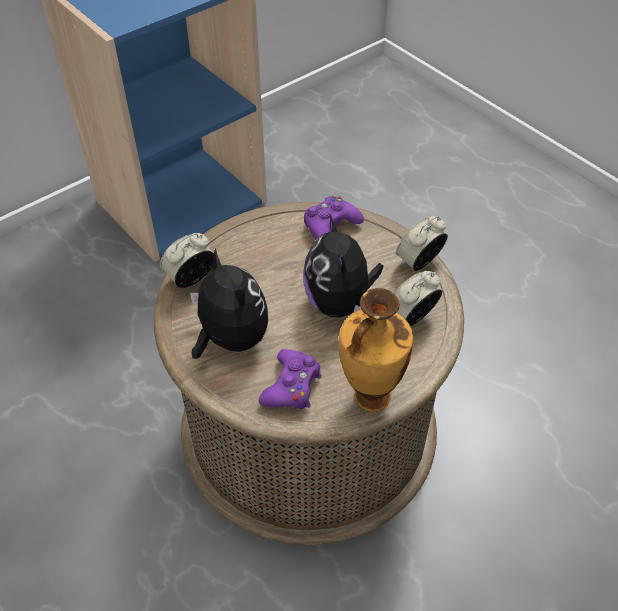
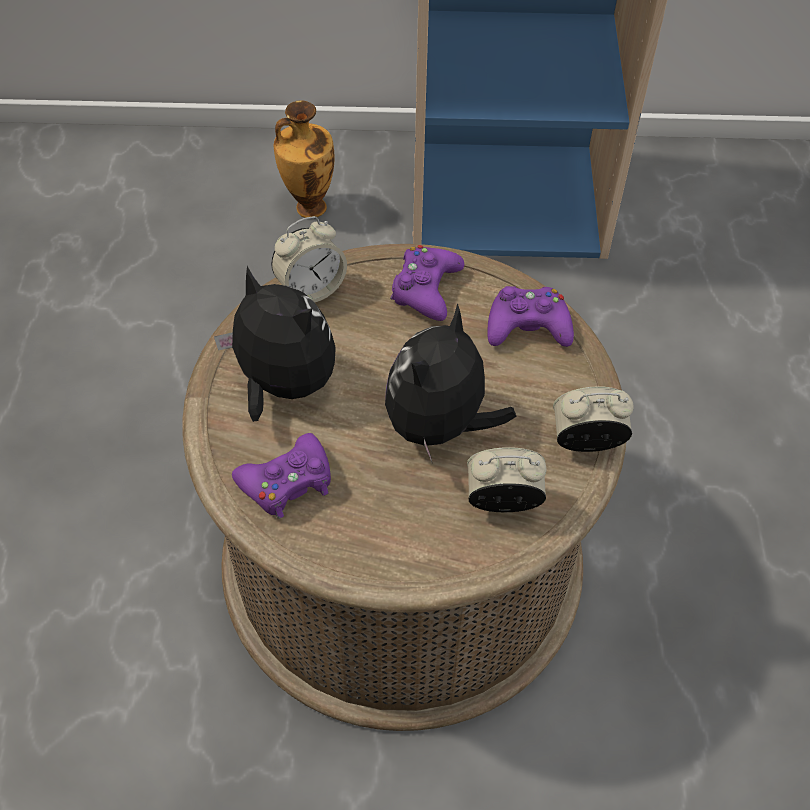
camera: 40 degrees right, 5 degrees up
alarm clock [160,233,214,288] -> alarm clock turned 150 degrees clockwise [271,216,347,302]
plush toy [190,248,268,359] -> plush toy turned 60 degrees counterclockwise [214,266,336,422]
vase [339,288,413,412] -> vase moved to [274,100,335,218]
none -> purple game controller [390,245,464,321]

